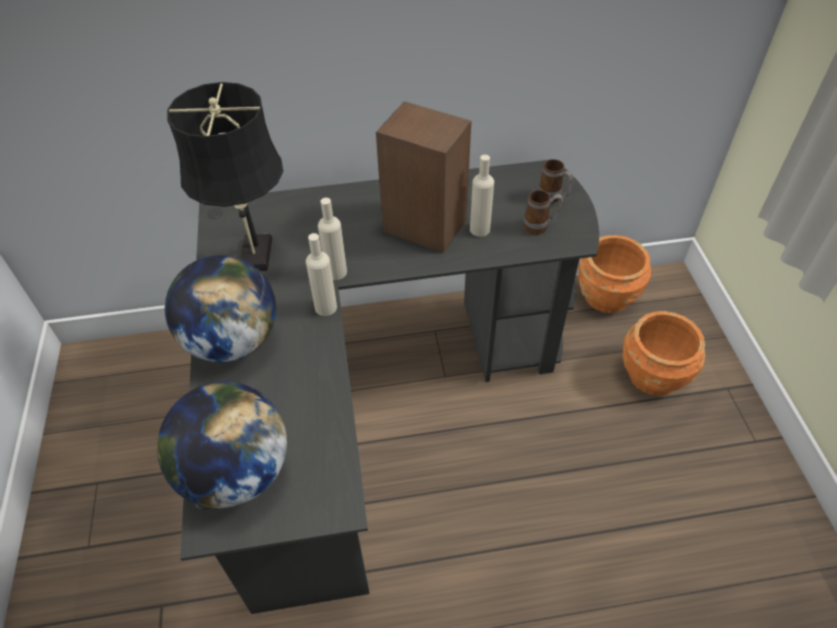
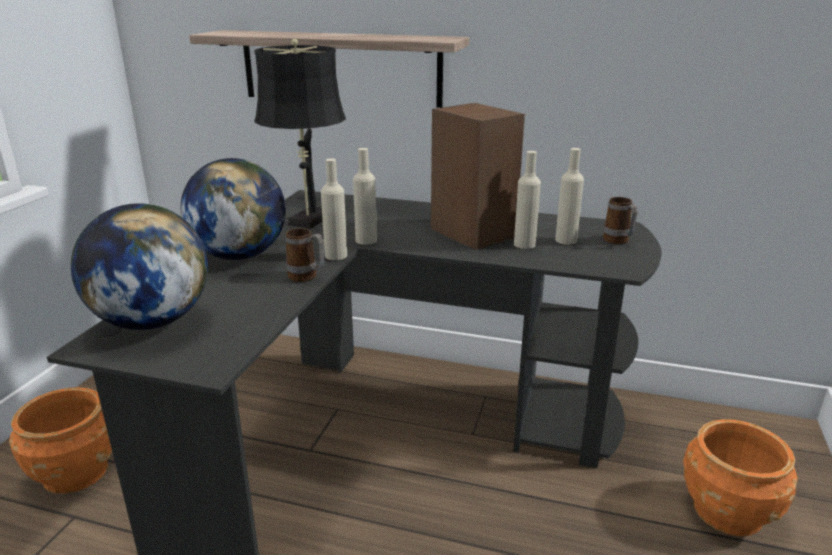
camera: 25 degrees right, 25 degrees down
mug [523,190,563,235] -> mug moved to [285,228,325,282]
orange planter [578,235,651,313] -> orange planter moved to [9,387,112,494]
none -> shelf [189,30,469,108]
none -> beige bottle [555,148,584,245]

